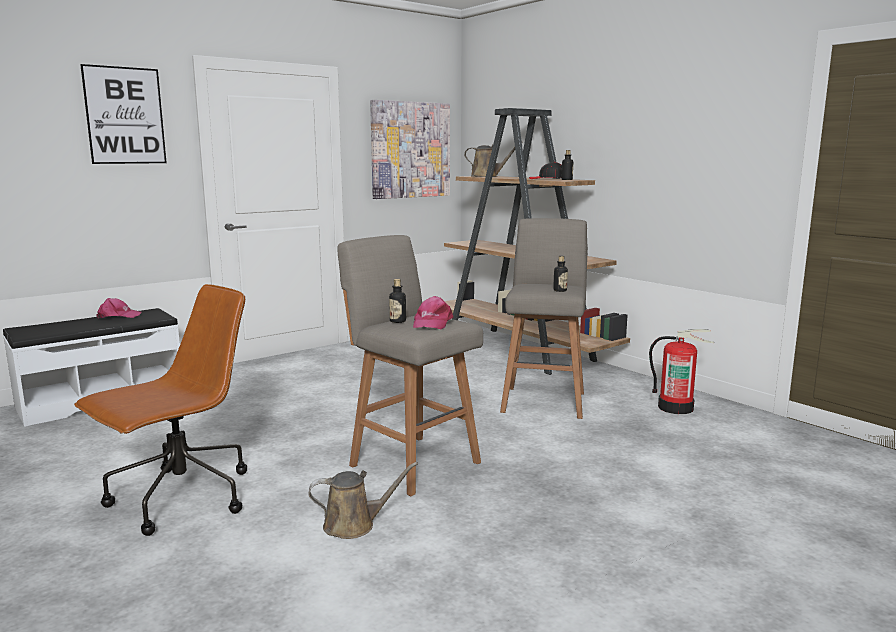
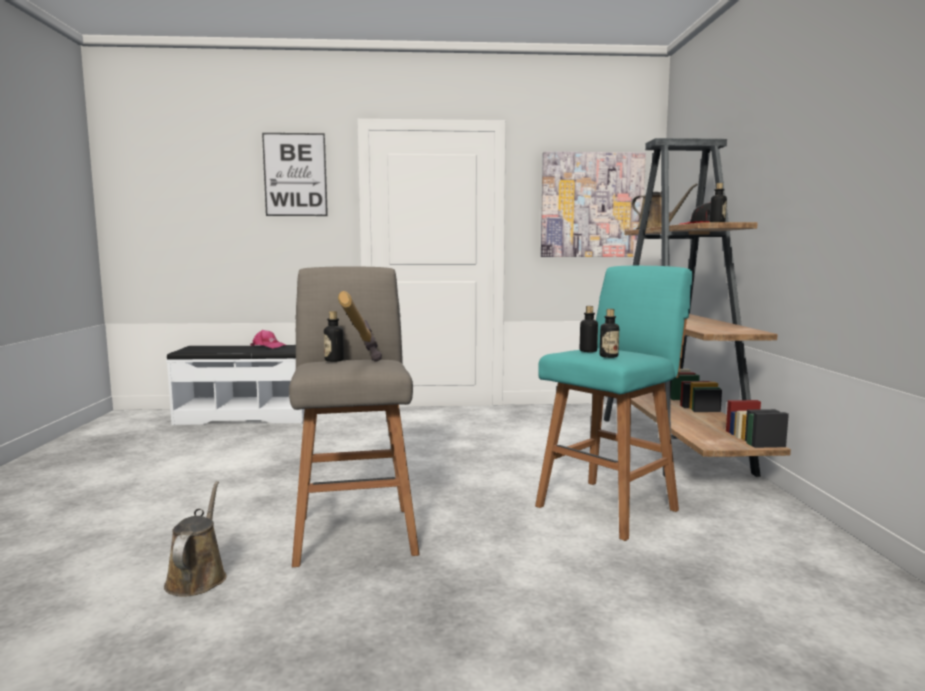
camera: 35 degrees right, 5 degrees down
brown office chair [74,284,247,536] -> none
brown watering can [308,462,418,539] -> brown watering can turned 120 degrees counterclockwise [164,481,227,597]
pink cap [413,296,453,329] -> hammer [338,291,382,361]
grey stool [500,218,588,419] -> turquoise stool [535,266,692,541]
fire extinguisher [649,329,714,414] -> none
none -> bottle [580,306,598,352]

